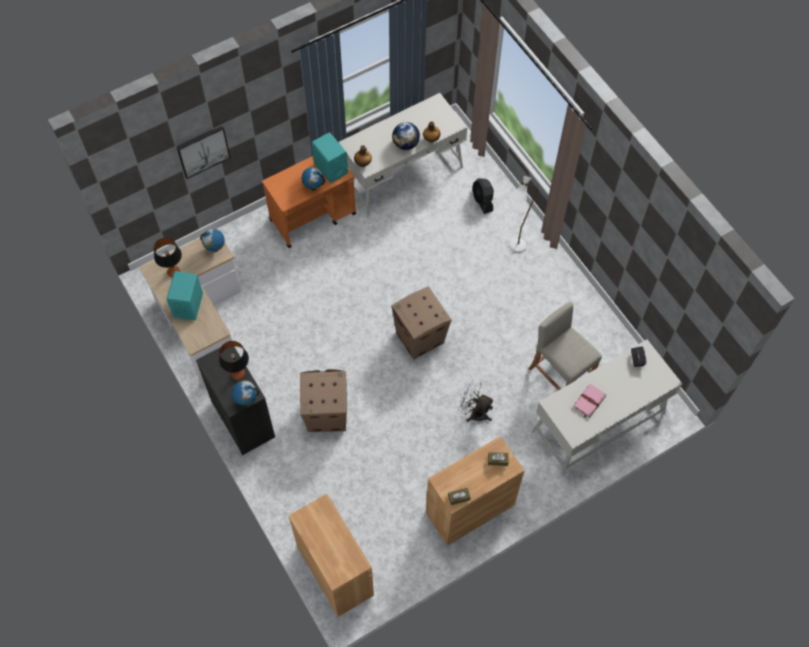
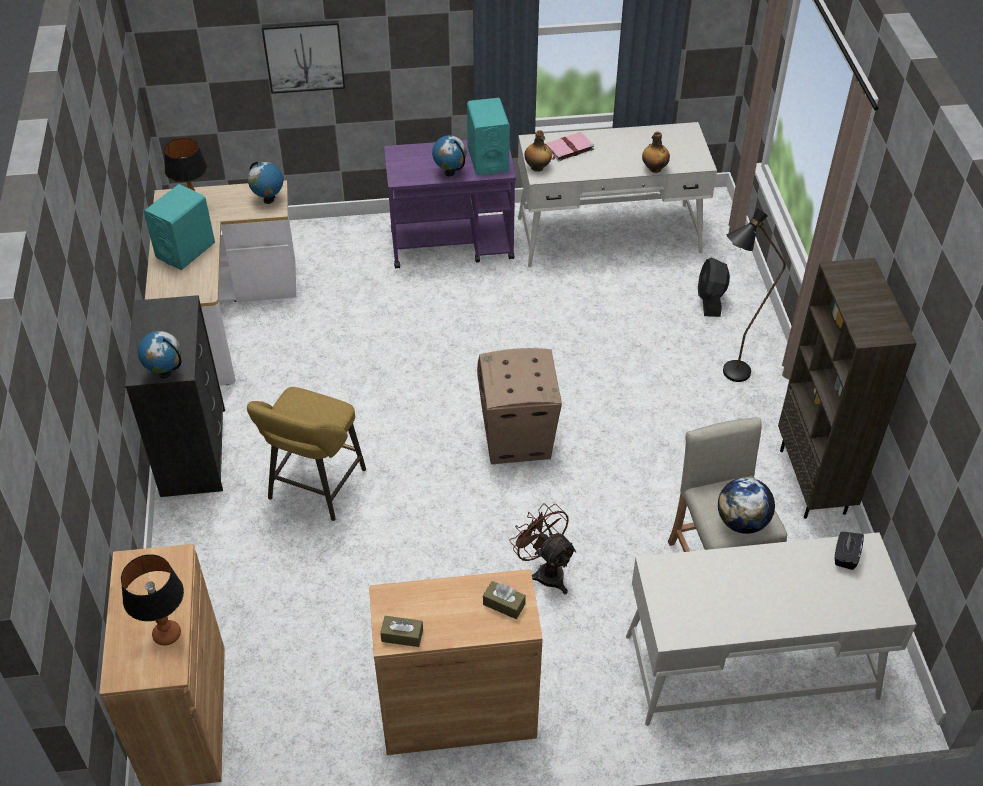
camera: 25 degrees right, 15 degrees down
table lamp [219,341,249,380] -> table lamp moved to [121,554,184,645]
orange cart [262,156,356,248] -> purple cart [384,140,516,269]
cardboard box [300,369,347,432] -> yellow stool [247,387,366,521]
globe [392,122,420,150] -> globe moved to [718,477,775,534]
white fan [458,379,494,422] -> brown fan [509,503,576,594]
white floor lamp [510,176,538,253] -> black floor lamp [723,208,786,382]
pink book [573,384,606,418] -> pink book moved to [545,132,594,161]
none -> brown bookcase [778,258,917,519]

